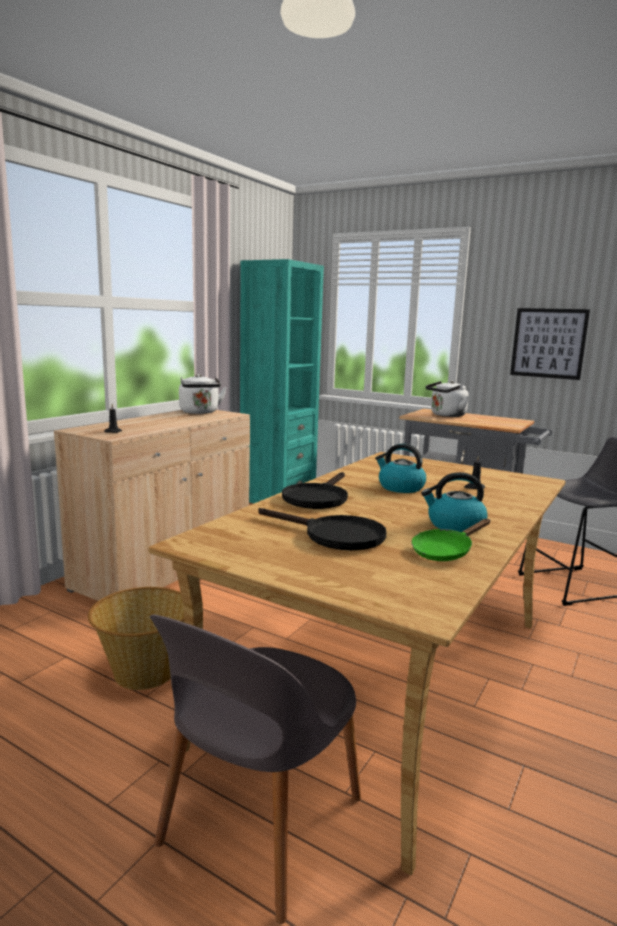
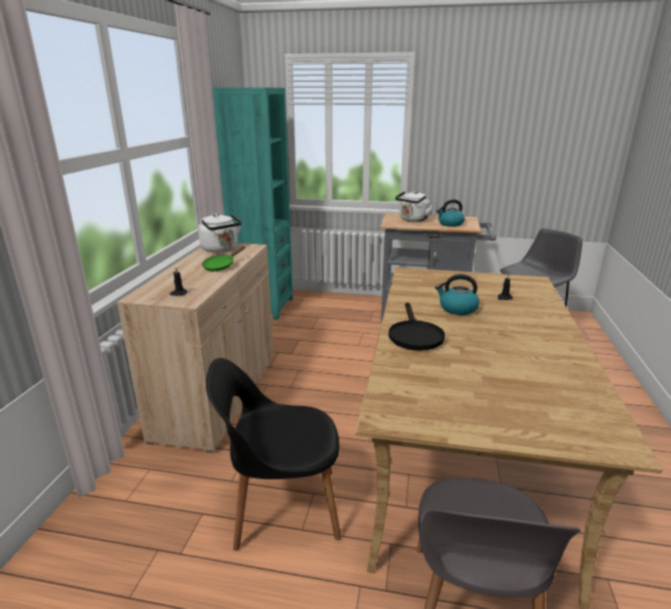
camera: 20 degrees left, 10 degrees up
basket [88,587,184,690] -> black chair [206,358,341,551]
black frying pan [259,508,386,550] -> none
green frying pan [411,519,490,561] -> green frying pan moved to [202,246,245,271]
kettle [421,472,488,532] -> kettle moved to [437,199,465,227]
picture [510,308,590,380] -> none

